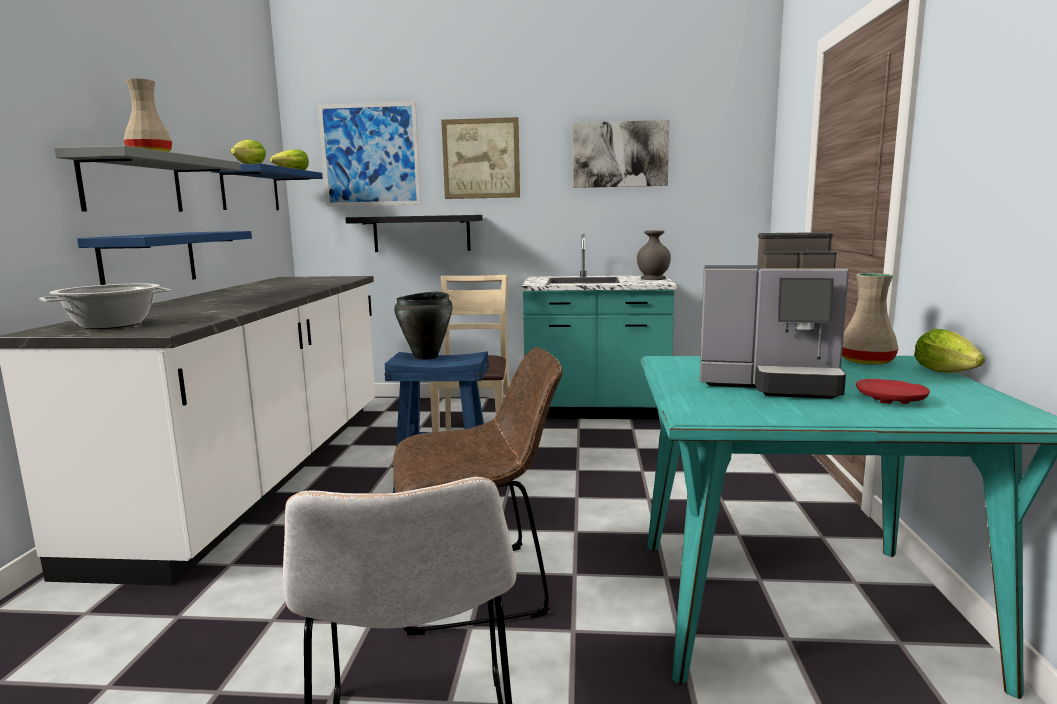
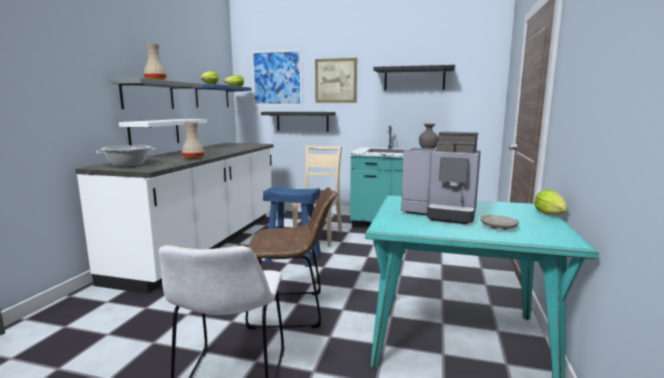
camera: 10 degrees right, 0 degrees up
blue shelf [77,231,252,285] -> white shelf [119,119,207,146]
black cooking pot [394,291,453,360] -> none
picture [573,120,669,188] -> black shelf [373,65,455,90]
beige vase [842,273,898,365] -> beige vase moved to [182,122,205,159]
red plate [856,379,930,404] -> beige plate [480,215,519,230]

